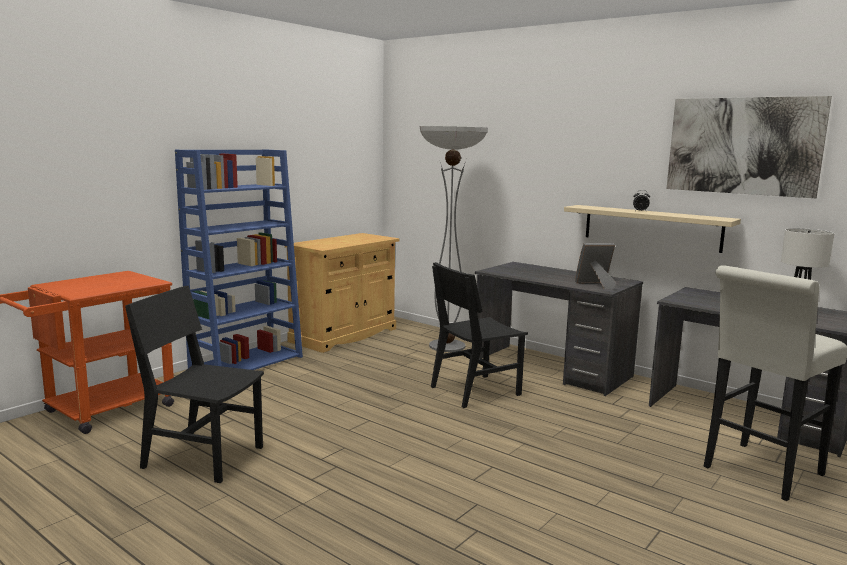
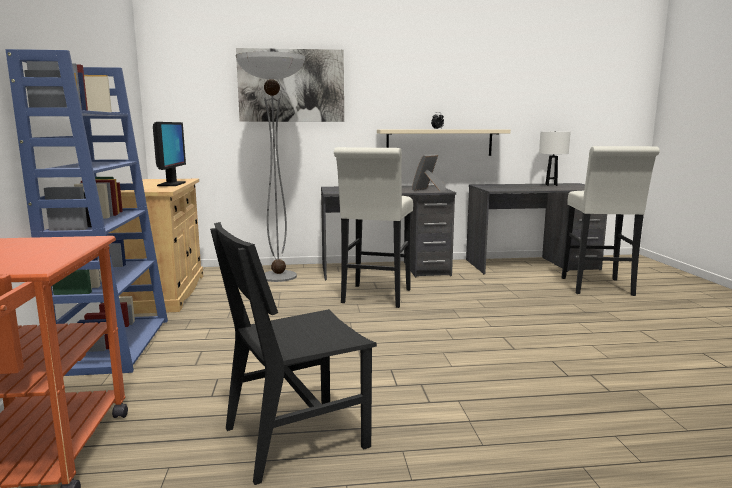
camera: 45 degrees left, 0 degrees up
black chair [431,262,528,408] -> white stool [334,147,413,308]
picture [666,96,832,198] -> picture moved to [236,48,344,122]
none -> monitor [153,122,186,186]

